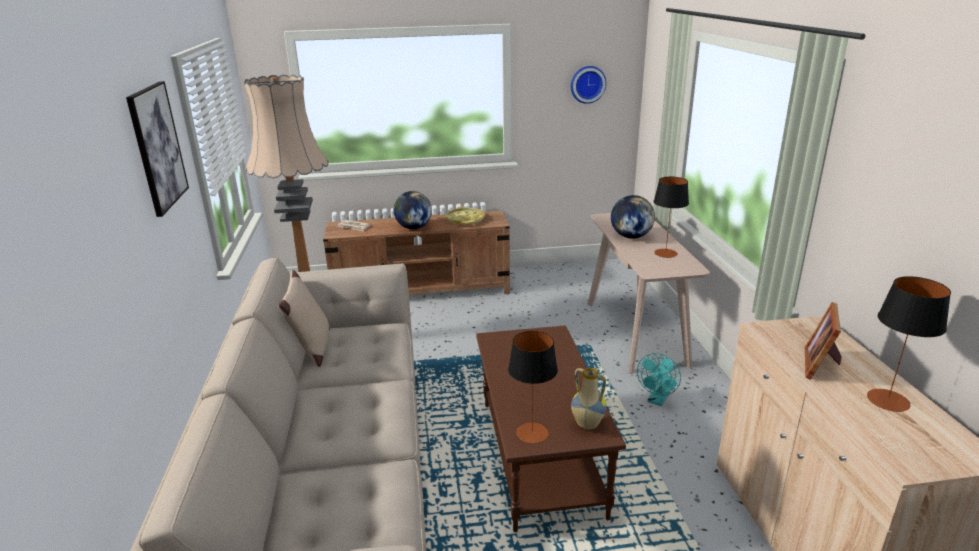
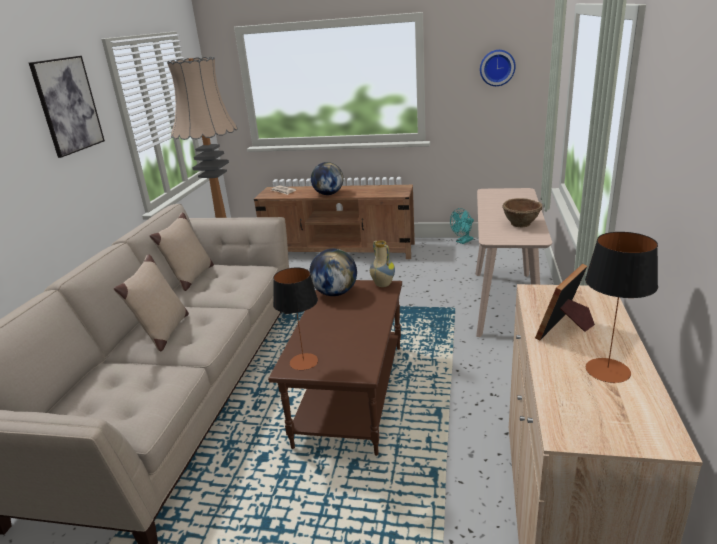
camera: 20 degrees right, 0 degrees up
yellow tray [446,207,485,225] -> none
vase [571,368,607,429] -> vase moved to [370,240,395,287]
globe [611,195,655,239] -> globe moved to [309,249,357,296]
turquoise fan [637,353,681,406] -> turquoise fan moved to [450,208,474,244]
table lamp [653,177,689,258] -> brown bowl [502,198,542,227]
none -> beige pillow [114,254,189,351]

